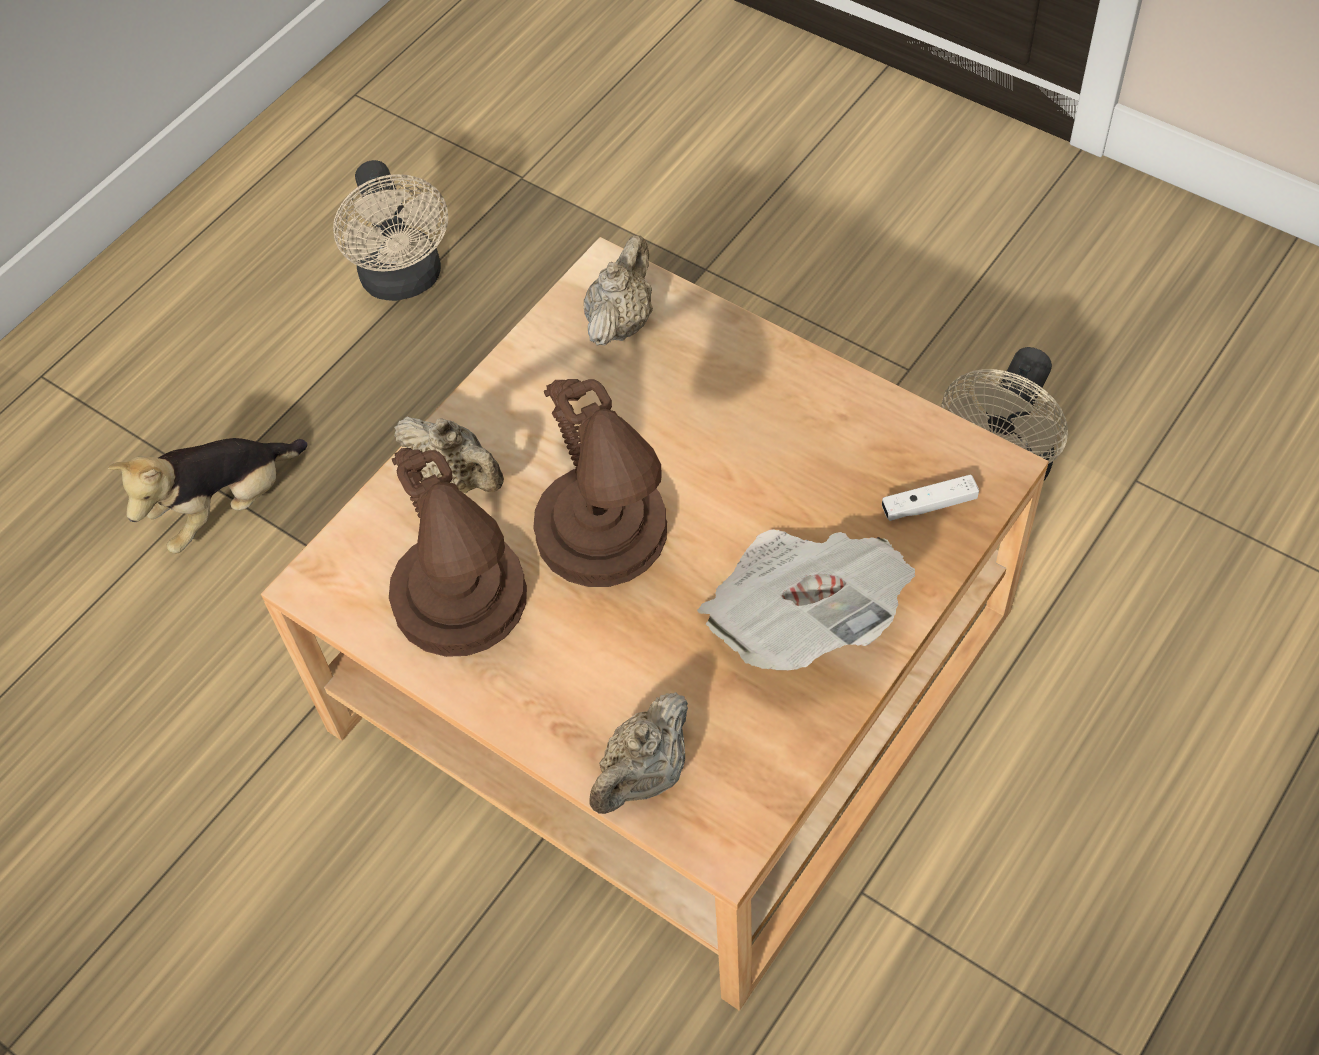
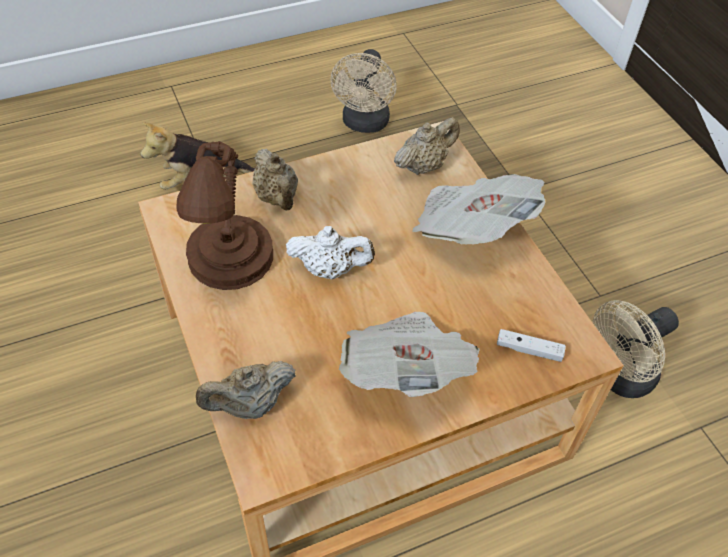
camera: 25 degrees right, 5 degrees down
brown table lamp [533,379,667,587] -> white teapot [286,226,375,279]
none -> newspaper [412,174,545,245]

